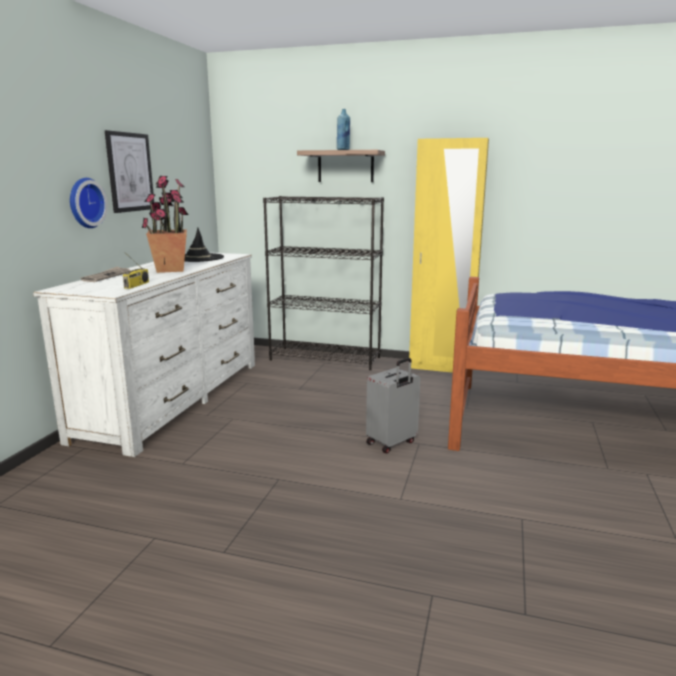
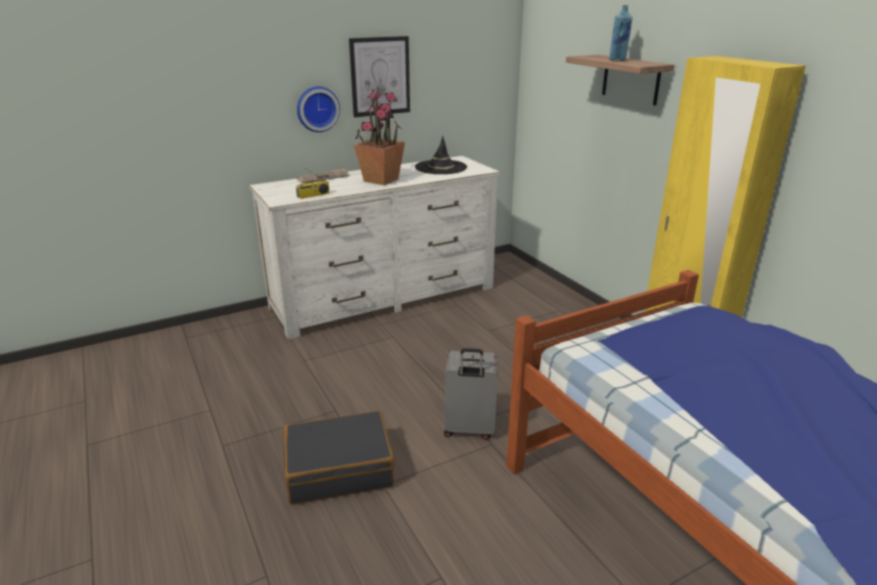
camera: 45 degrees right, 10 degrees up
black bookcase [263,196,384,370] -> none
none -> black suitcase [284,410,394,505]

